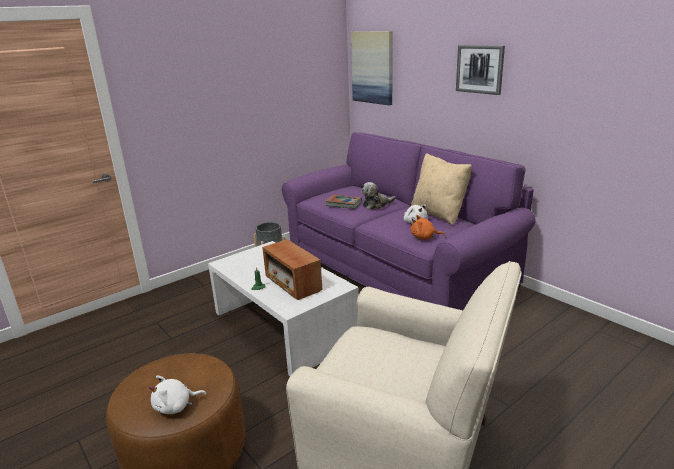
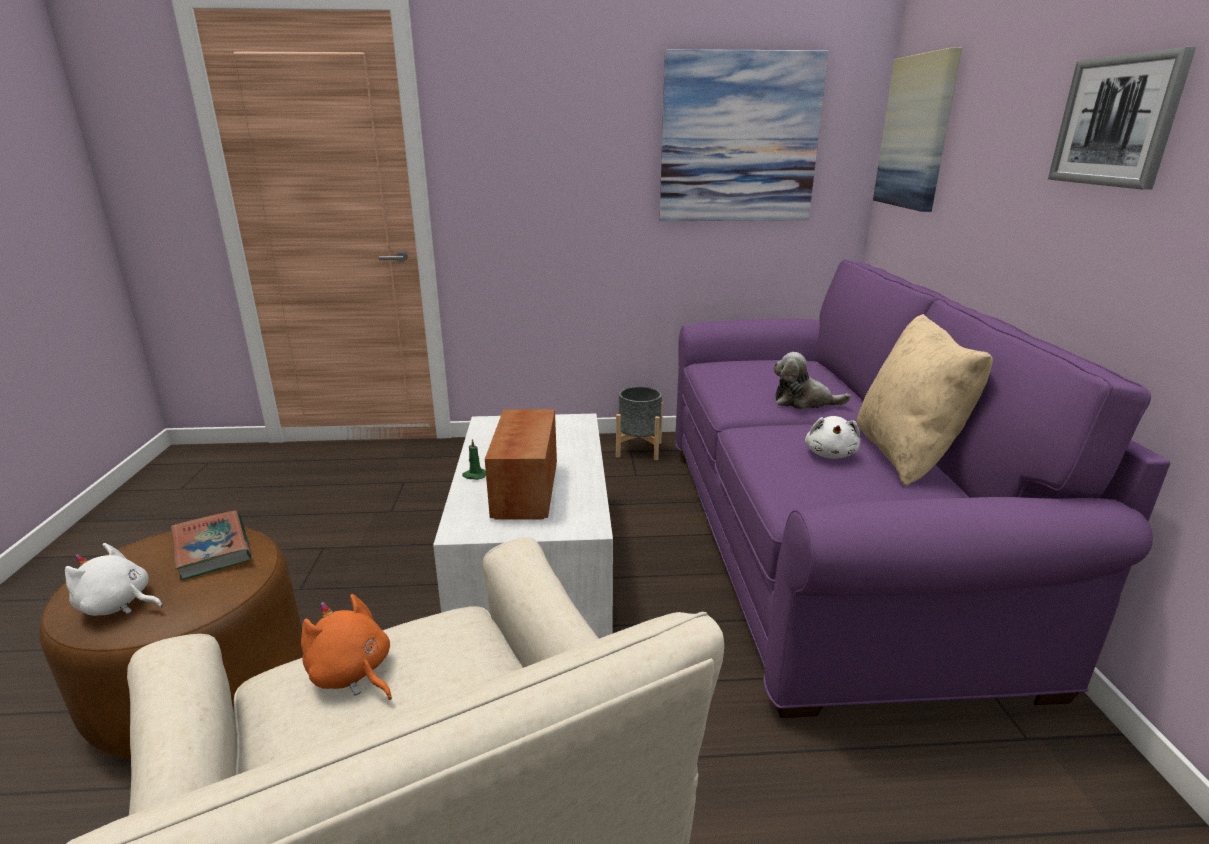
camera: 35 degrees right, 0 degrees up
book [325,195,362,209] -> book moved to [171,511,252,580]
orange plush toy [411,215,445,240] -> orange plush toy moved to [301,594,392,700]
none -> picture [660,49,828,221]

